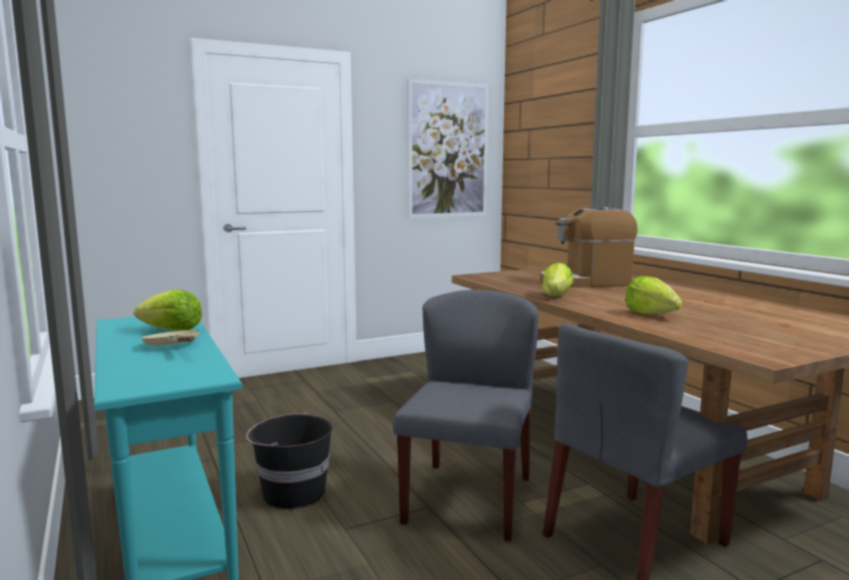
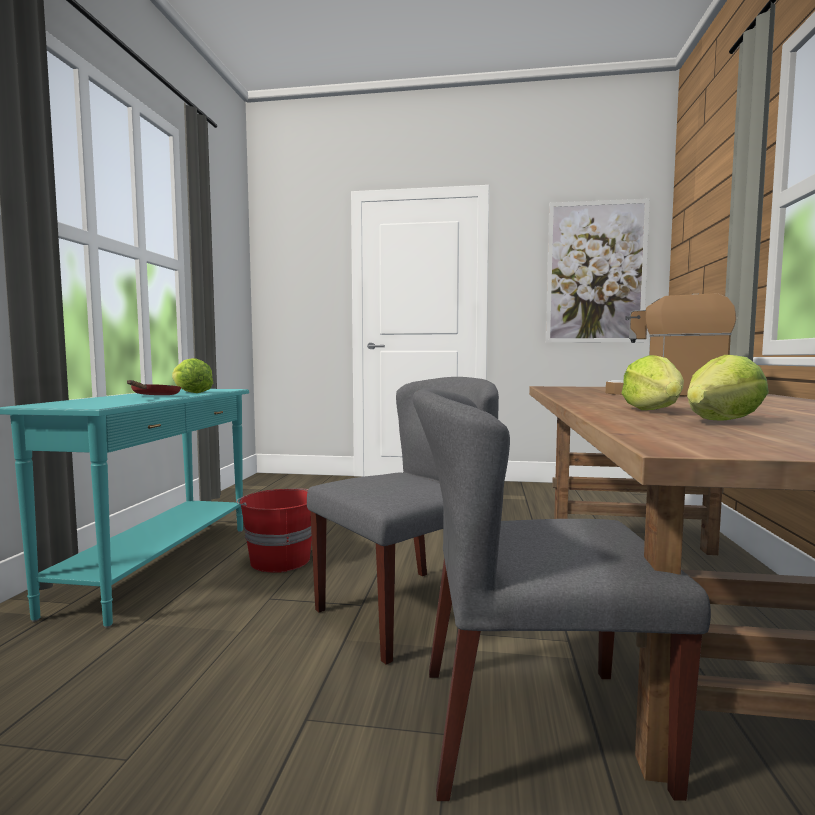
camera: 35 degrees right, 5 degrees down
beige frying pan [141,330,199,346] -> red frying pan [127,380,181,395]
black bucket [246,412,333,509] -> red bucket [237,489,312,573]
lettuce [542,263,574,296] -> lettuce moved to [687,355,769,421]

